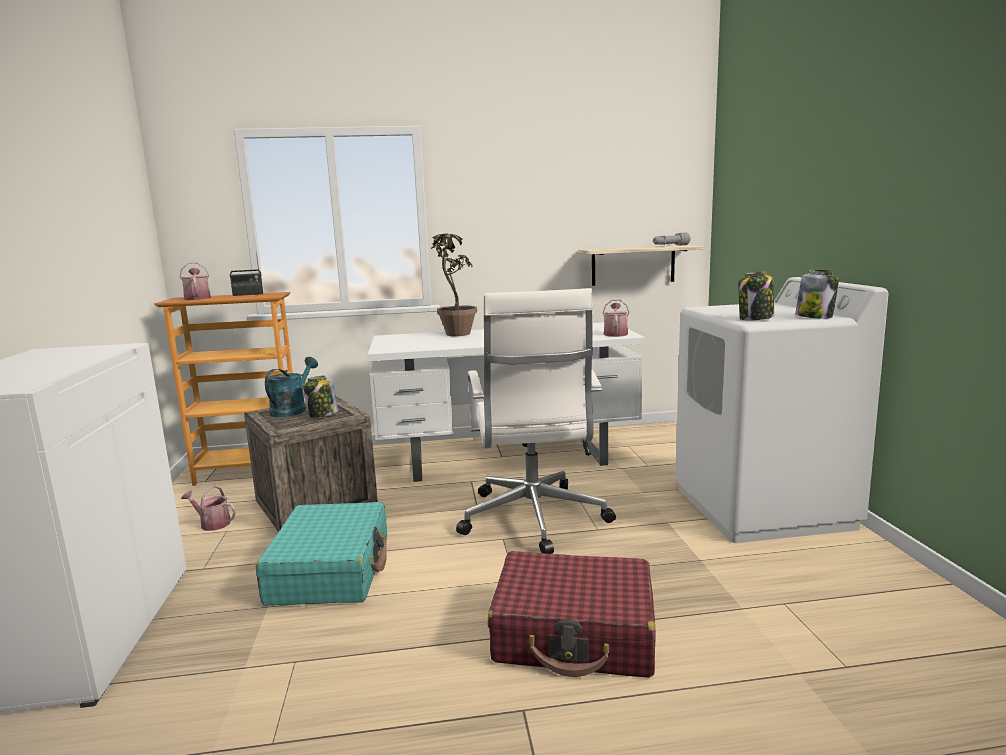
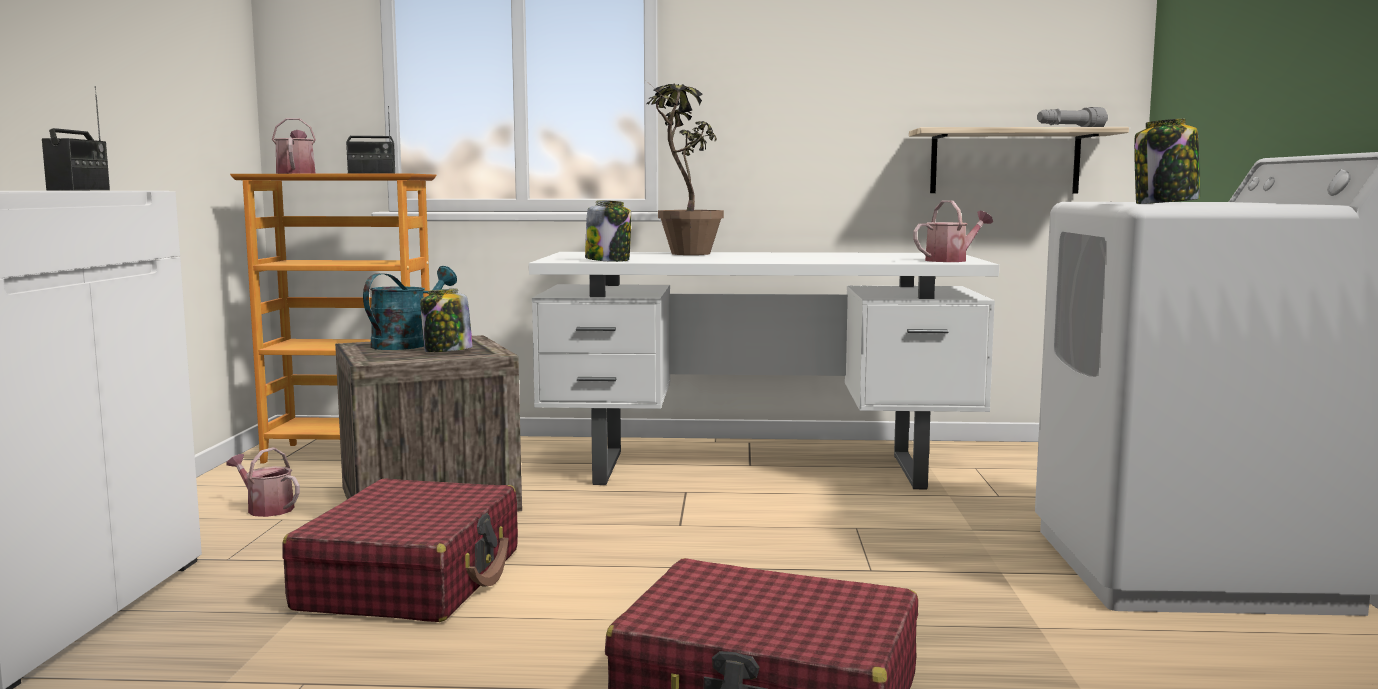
camera: 10 degrees right, 5 degrees down
turquoise suitcase [256,502,387,606] -> red suitcase [282,478,518,622]
white office chair [456,288,616,554] -> none
watering can [603,300,629,337] -> watering can turned 45 degrees clockwise [913,200,993,262]
jar [795,270,839,319] -> jar moved to [585,200,631,262]
none -> radio [42,86,110,190]

